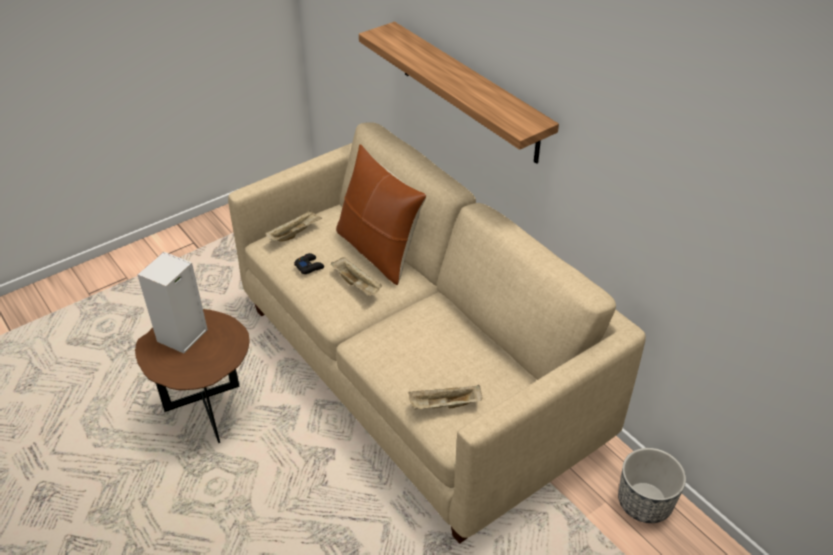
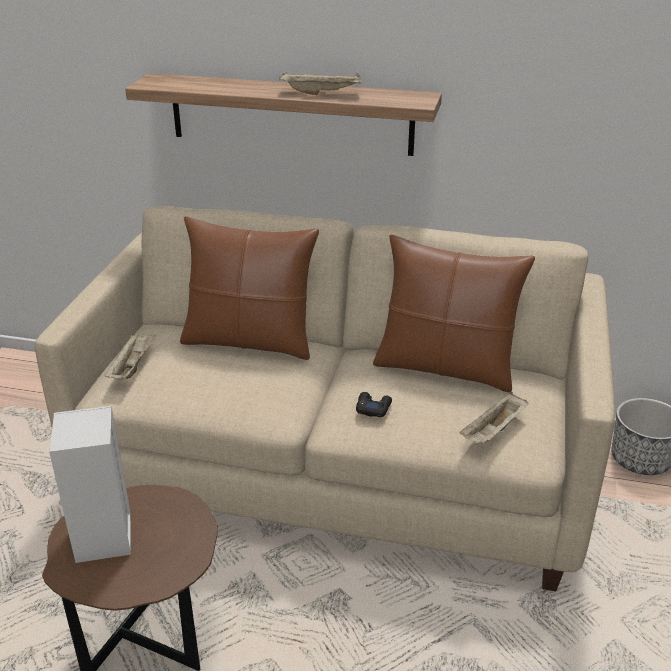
camera: 40 degrees left, 10 degrees down
black game controller [294,253,324,274] -> black game controller moved to [356,392,392,417]
beige tray [331,257,382,296] -> beige tray moved to [279,72,361,95]
none -> brown pillow [373,235,535,392]

